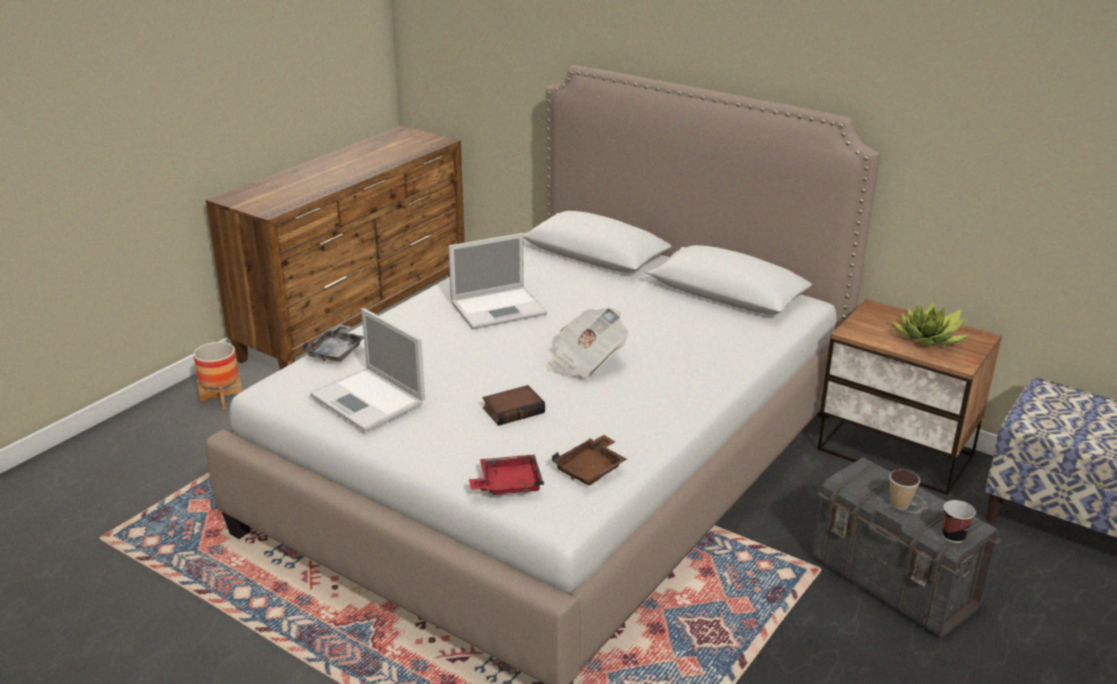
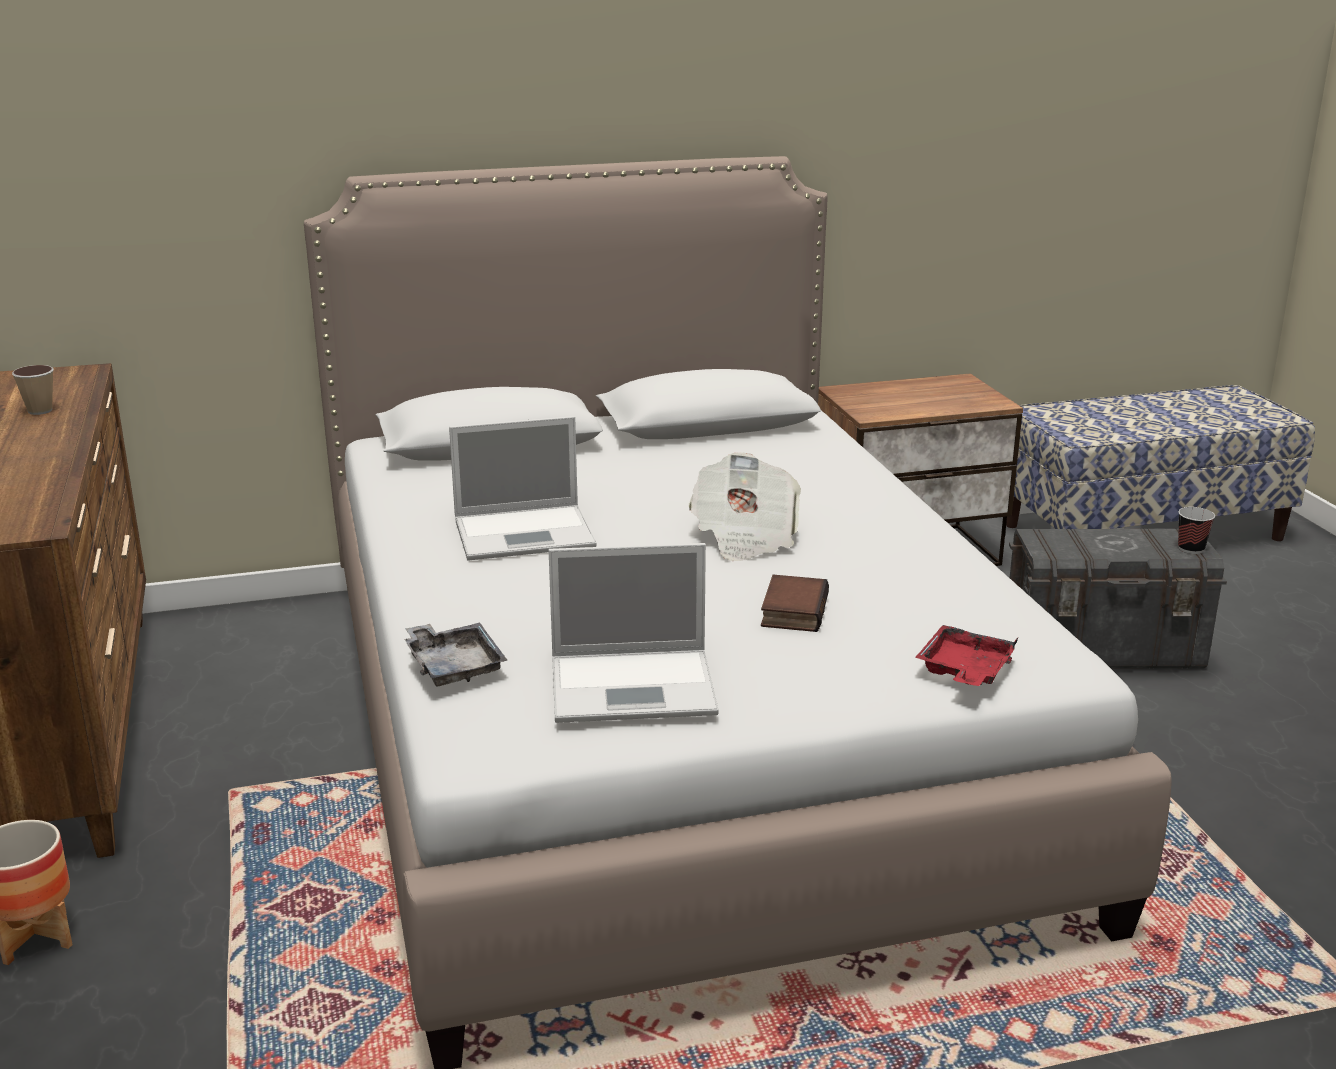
camera: 50 degrees left, 5 degrees down
laptop [448,233,547,330] -> laptop turned 60 degrees clockwise [449,416,596,561]
brown tray [552,435,627,485] -> none
cup [889,470,920,510] -> cup moved to [12,365,54,415]
potted plant [892,302,970,346] -> none

